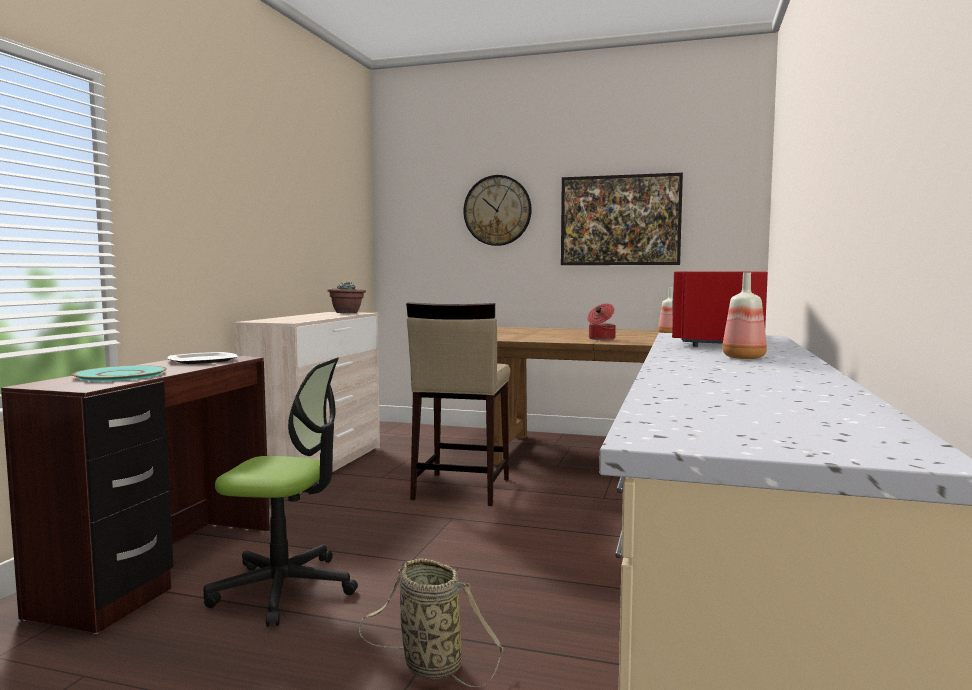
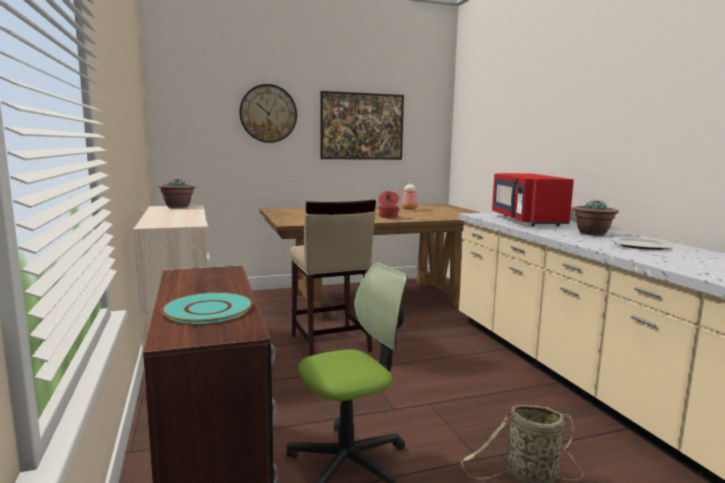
camera: 35 degrees left, 5 degrees up
plate [167,352,237,364] -> plate moved to [612,237,671,250]
bottle [722,272,767,359] -> potted plant [572,200,619,236]

